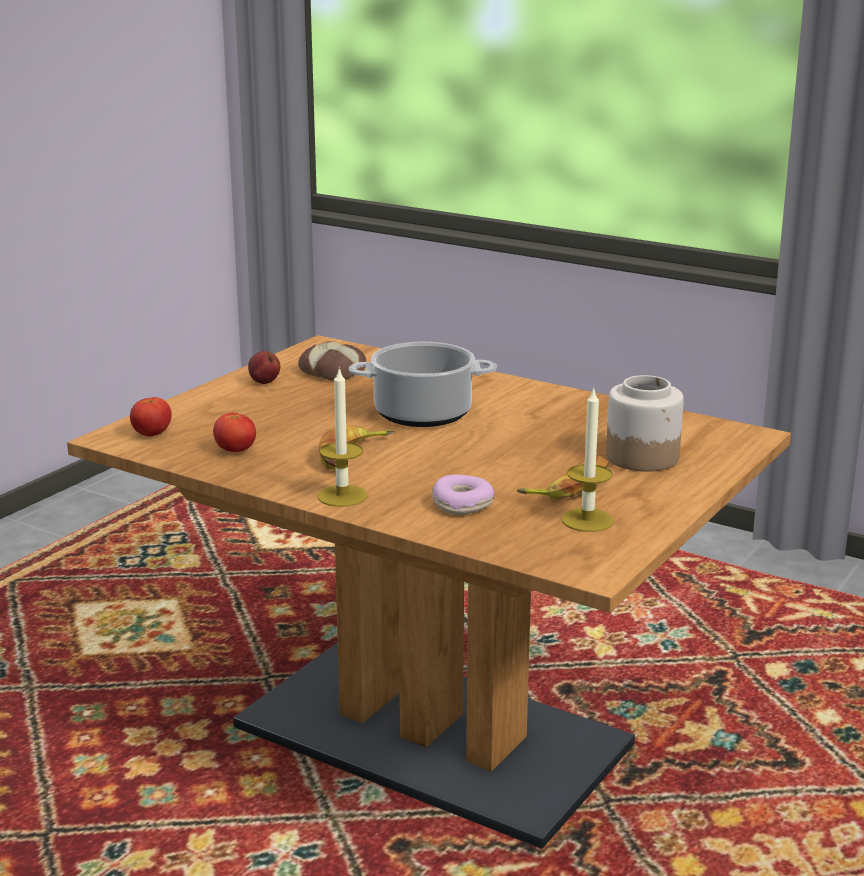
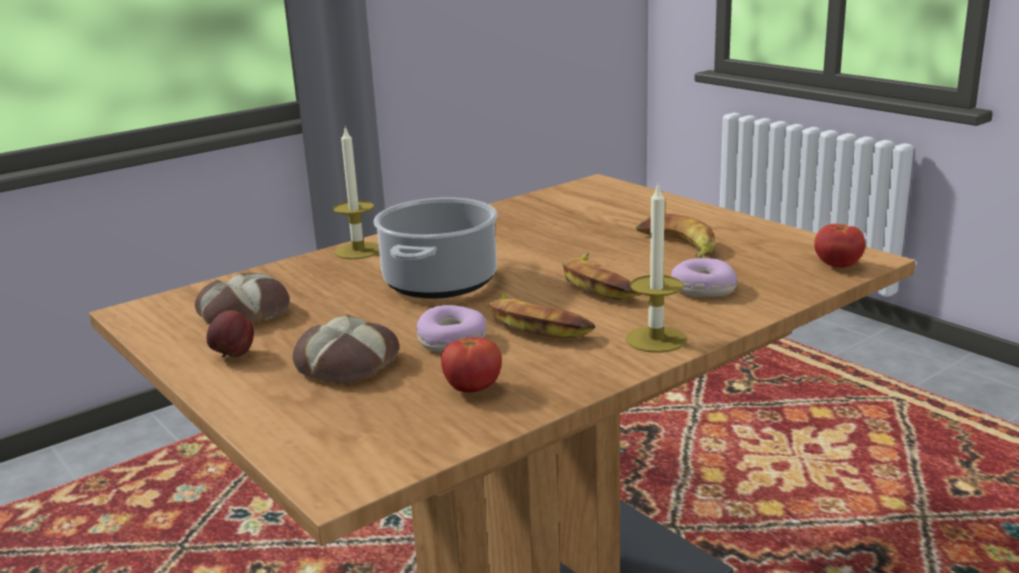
camera: 70 degrees left, 0 degrees up
tomato [130,397,172,436] -> tomato moved to [814,224,866,268]
candle [561,387,614,532] -> candle moved to [333,126,379,259]
jar [606,375,684,472] -> none
none -> bread [293,315,399,384]
none -> donut [415,305,486,352]
none -> banana [562,253,641,300]

